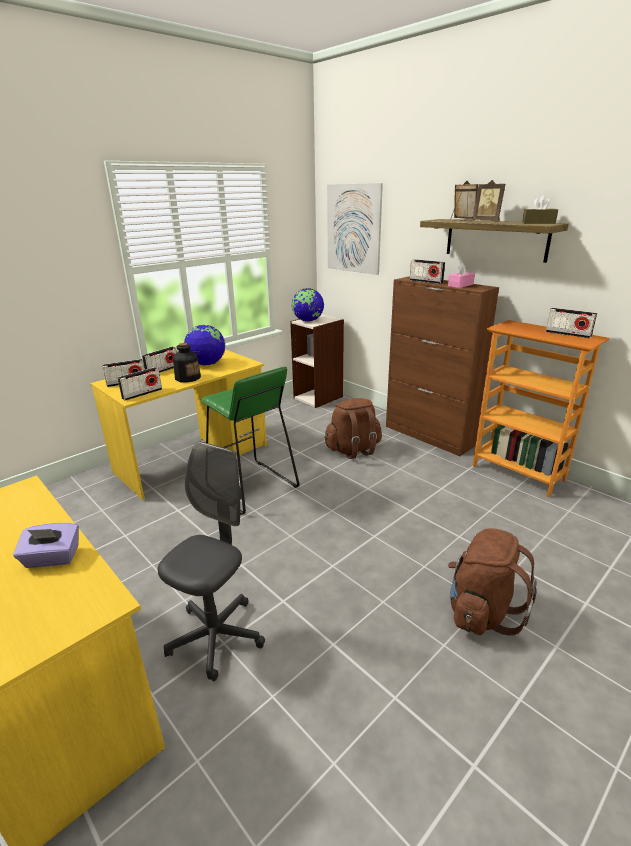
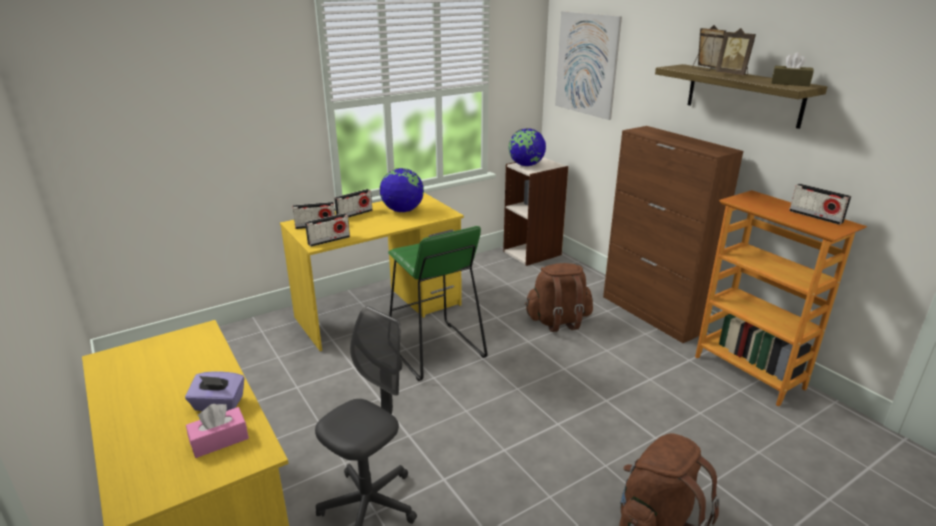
camera: 10 degrees right, 0 degrees up
bottle [173,343,201,382] -> none
radio [410,259,445,284] -> none
pink tissue box [448,262,475,288] -> pink tissue box moved to [186,404,249,458]

